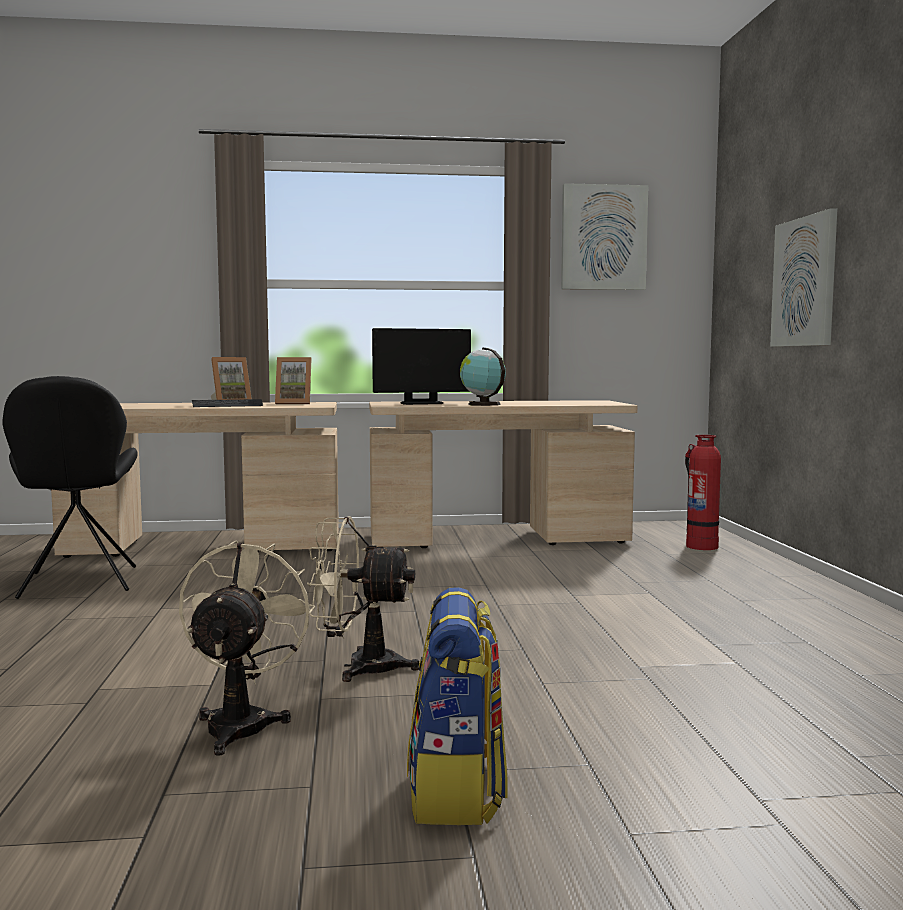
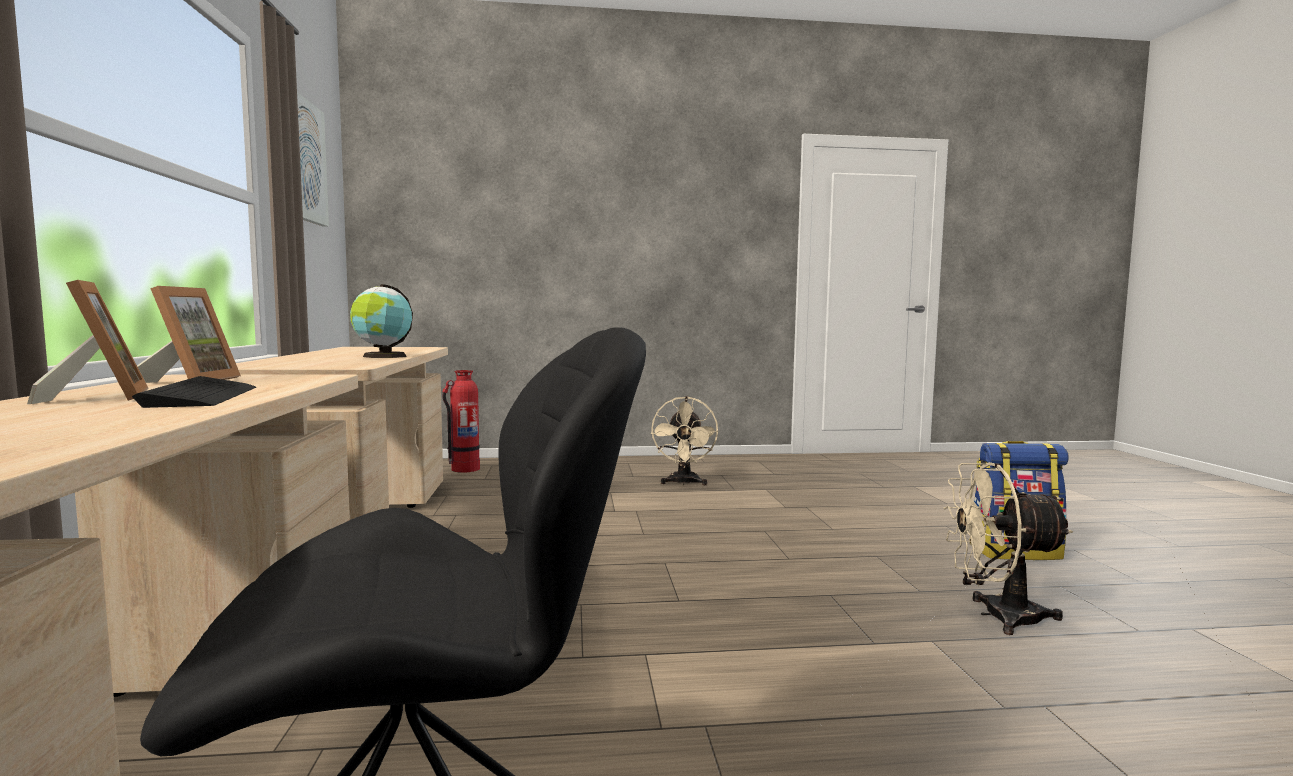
camera: 90 degrees left, 0 degrees up
beige fan [307,516,419,682] -> beige fan moved to [651,396,718,485]
monitor [372,328,471,405] -> none
picture [770,208,837,347] -> none

